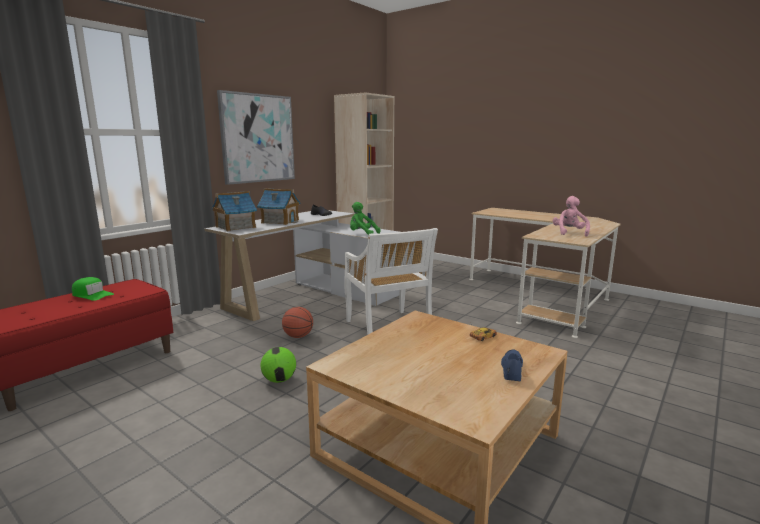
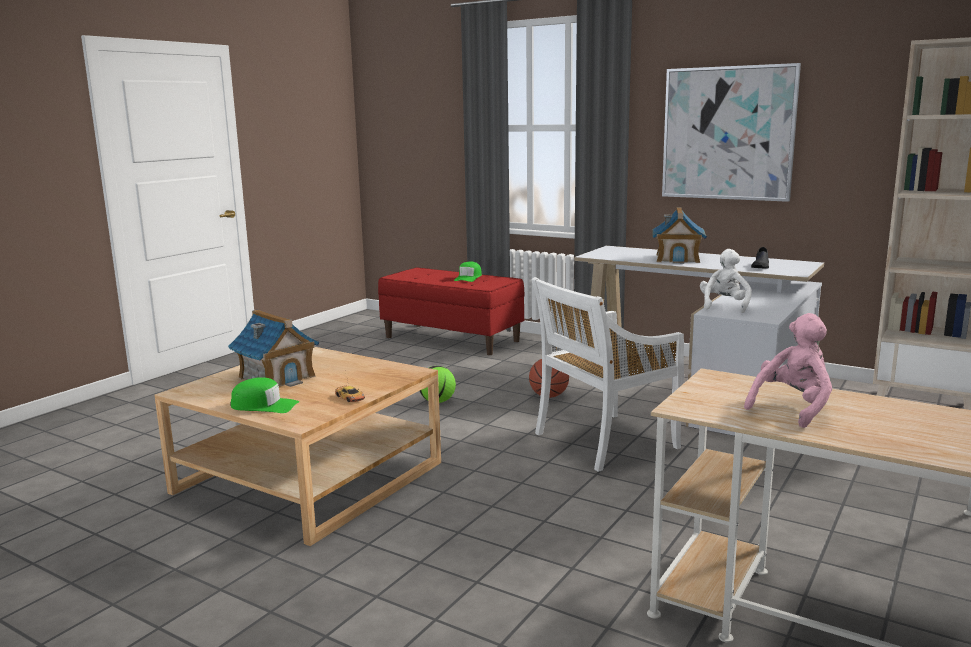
camera: 85 degrees right, 0 degrees up
toy house [212,191,257,231] -> toy house moved to [228,310,319,387]
green plush toy [350,202,380,236] -> white plush toy [700,249,752,313]
blue shoe [501,349,523,381] -> green cap [230,378,299,413]
pink plush toy [553,196,590,237] -> pink plush toy turned 45 degrees counterclockwise [744,313,832,428]

